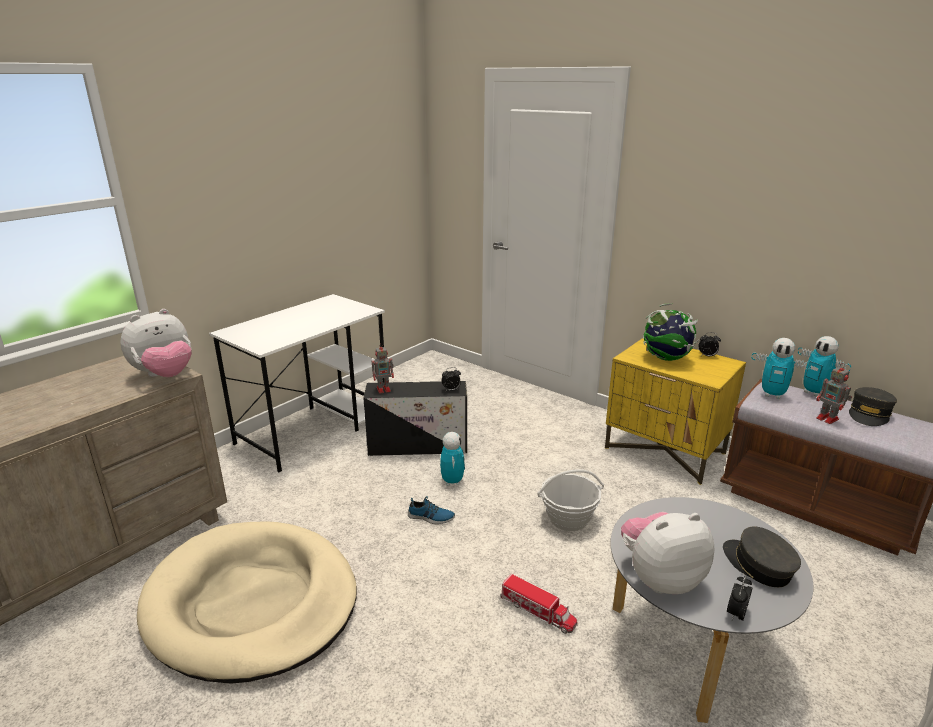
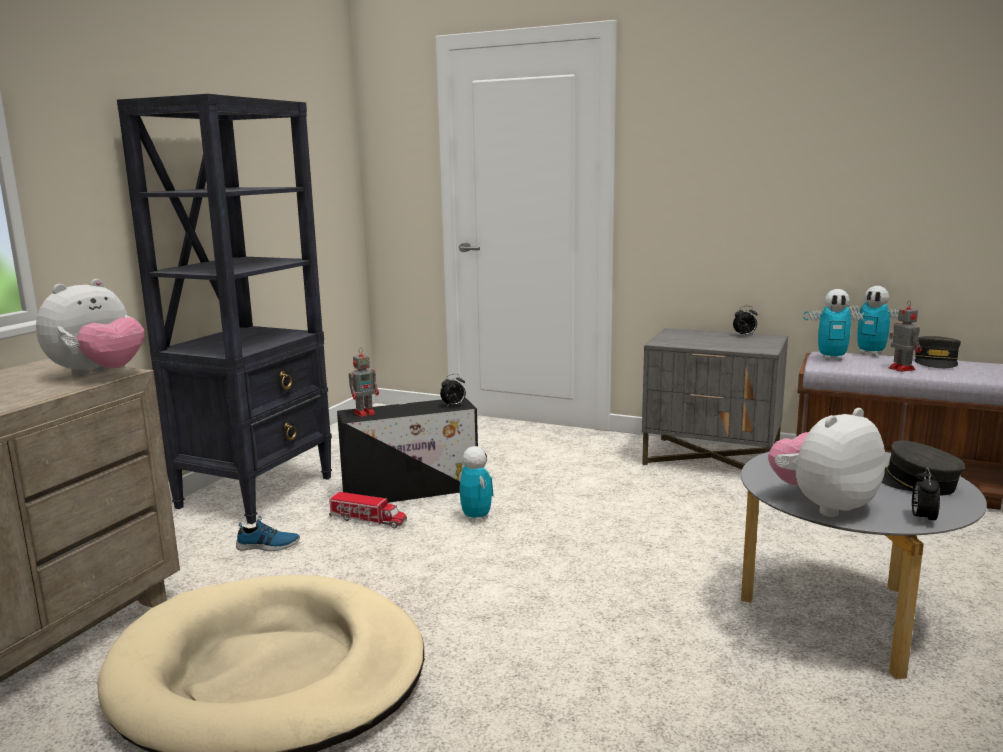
camera: 15 degrees left, 10 degrees down
white desk [209,294,385,473] -> black bookcase [117,94,332,524]
shoe [408,496,455,524] -> shoe moved to [236,516,300,551]
toy truck [500,574,578,634] -> toy truck moved to [329,492,407,529]
basket [538,469,604,531] -> none
yellow nightstand [605,338,746,485] -> grey nightstand [642,328,788,469]
globe [643,303,698,361] -> none
toy robot [816,363,852,424] -> toy robot turned 150 degrees counterclockwise [889,300,922,372]

